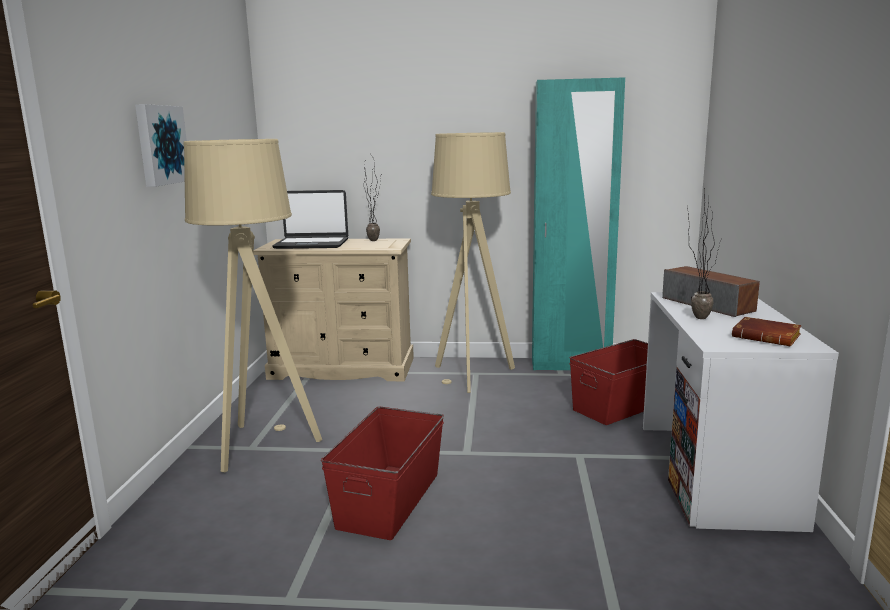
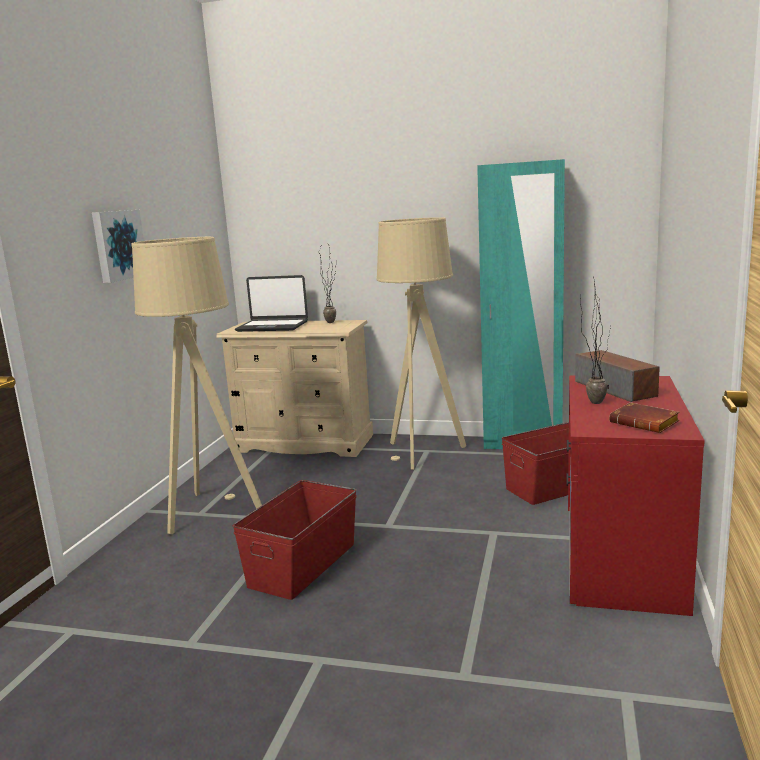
camera: 10 degrees right, 0 degrees up
white desk [643,292,839,532] -> red desk [566,375,705,616]

